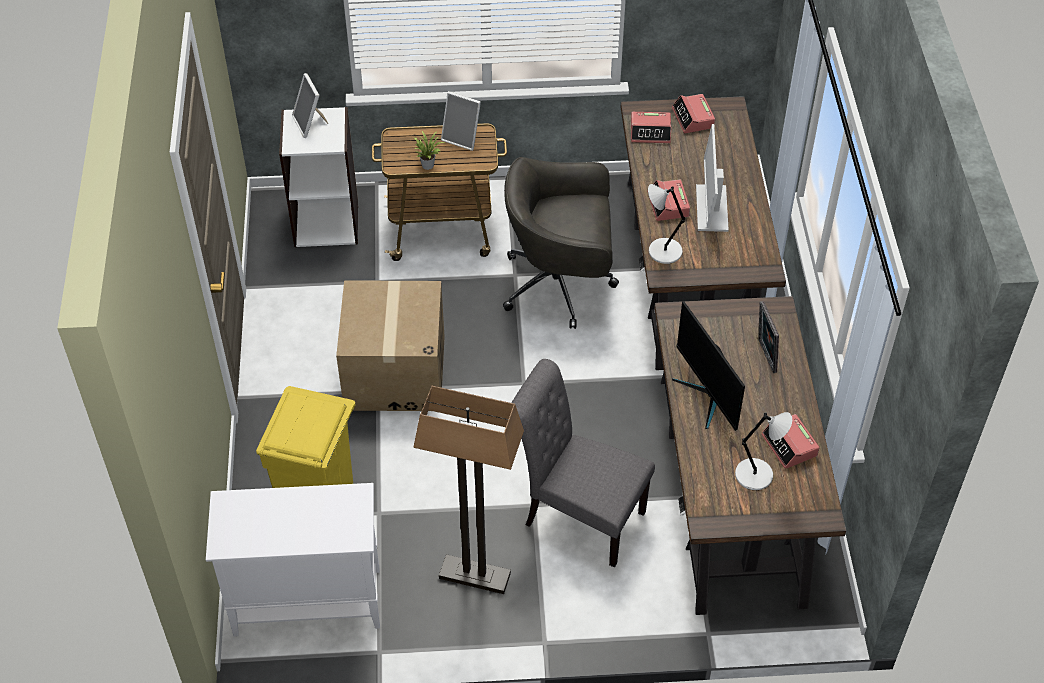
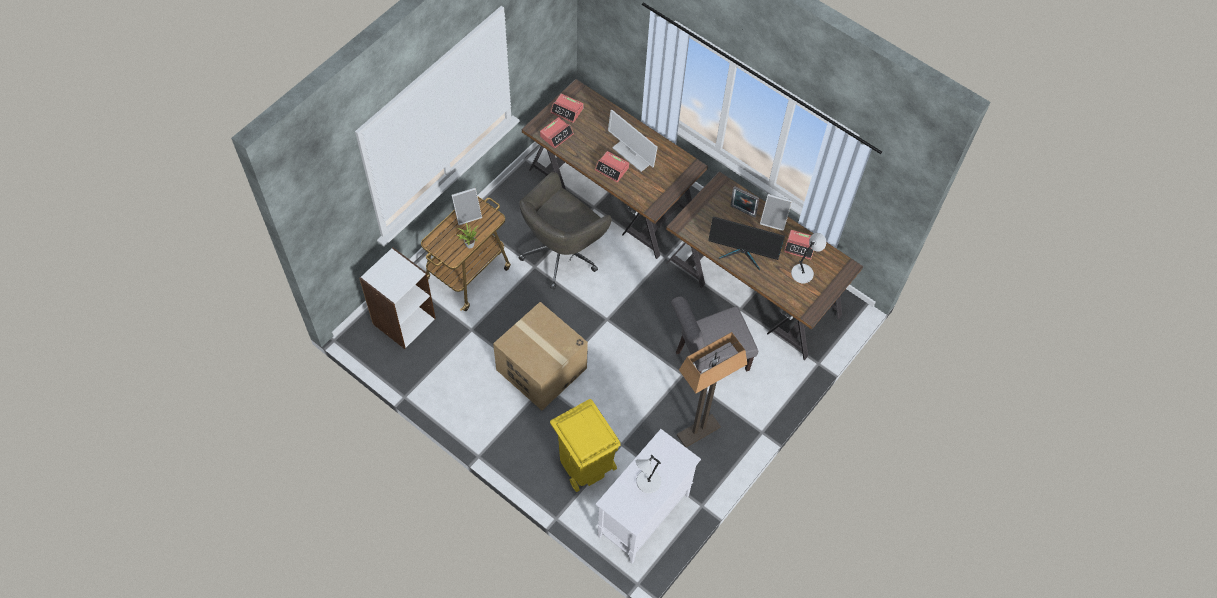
camera: 50 degrees left, 10 degrees up
picture frame [292,73,328,138] -> picture frame moved to [760,194,792,231]
grey table lamp [648,184,685,264] -> grey table lamp moved to [635,455,661,493]

